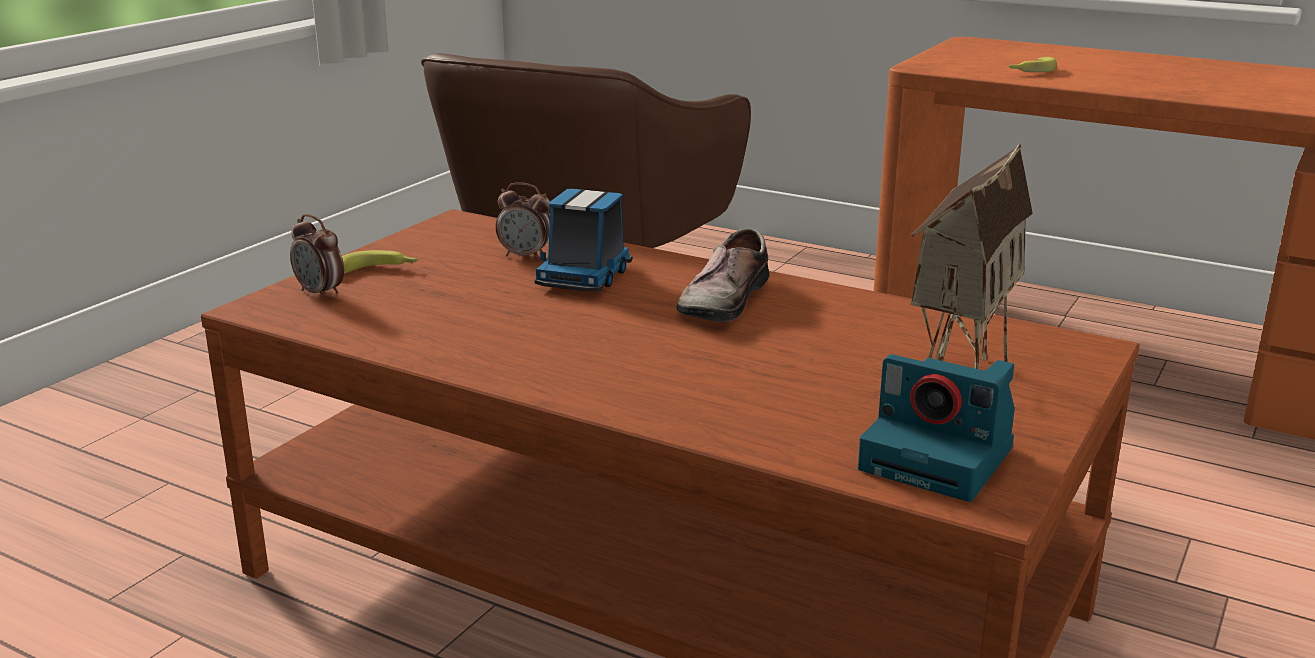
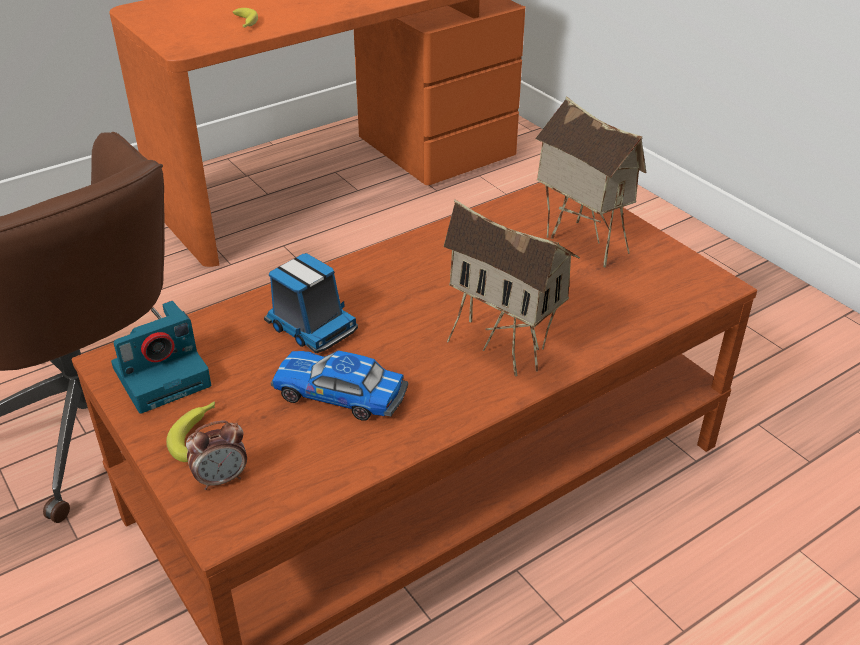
camera: 65 degrees left, 15 degrees up
alarm clock [496,182,550,260] -> none
shoe [677,228,770,322] -> none
camera [858,354,1015,502] -> camera moved to [111,301,211,414]
none -> toy car [271,350,408,421]
none -> toy house [444,199,580,376]

